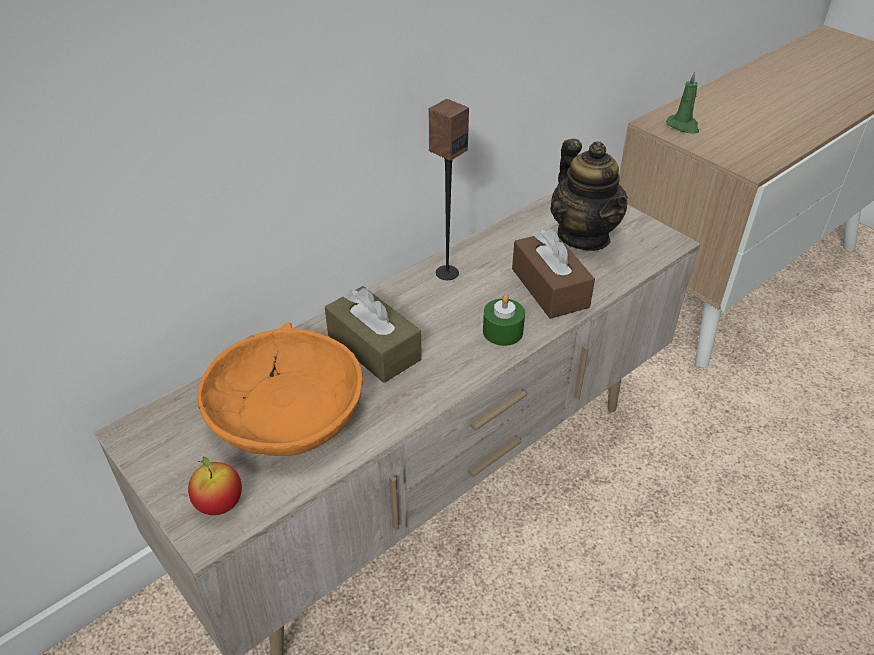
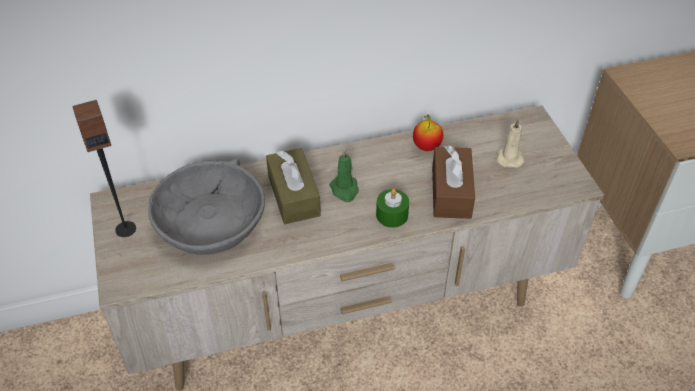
camera: 25 degrees right, 5 degrees up
apple [188,457,242,515] -> apple moved to [413,115,443,151]
orange bowl [197,323,363,456] -> grey bowl [148,159,265,255]
speaker [429,99,469,280] -> speaker moved to [73,100,136,237]
teapot [550,139,628,251] -> beige candle [497,119,524,168]
green candle [666,72,699,134] -> green candle moved to [329,149,359,202]

